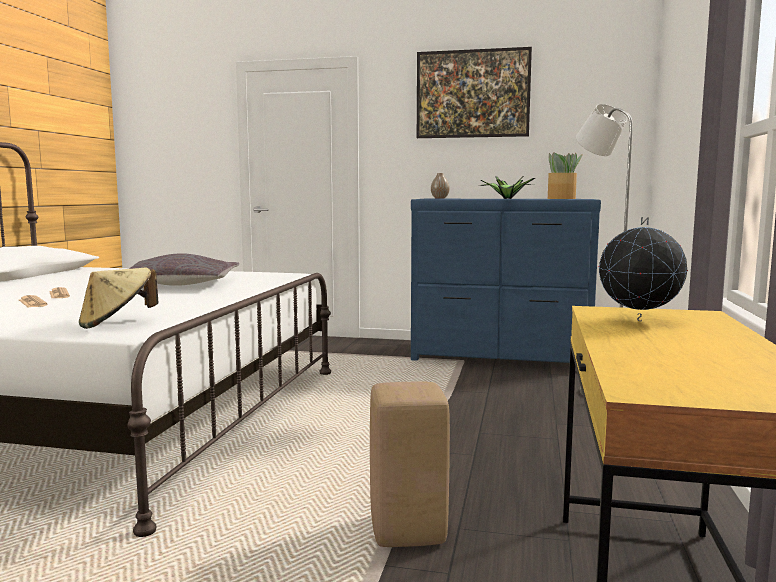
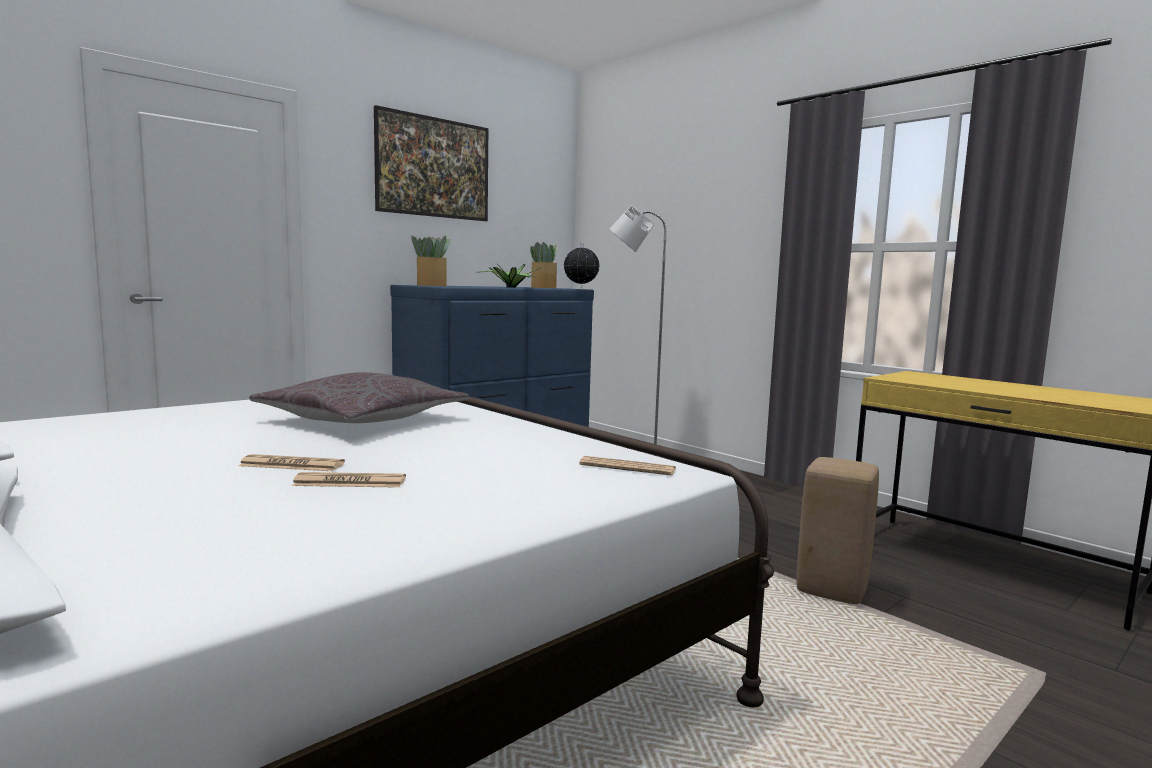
camera: 55 degrees left, 0 degrees up
beige hat [79,267,159,329] -> newspaper [579,456,676,476]
vase [431,173,450,199] -> potted plant [411,236,451,286]
globe [599,217,688,321] -> globe moved to [564,243,599,288]

